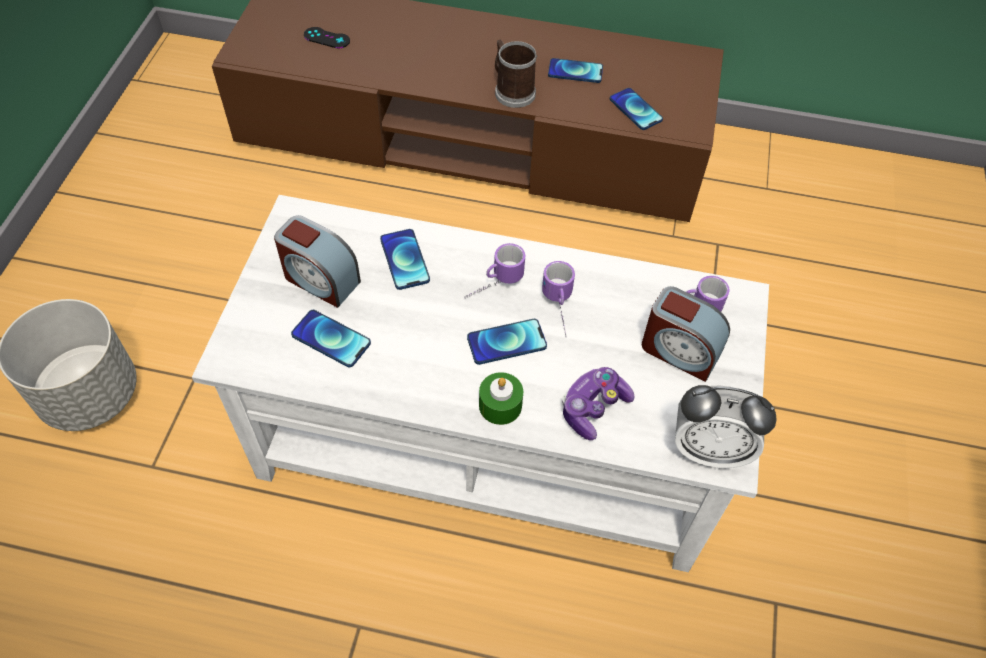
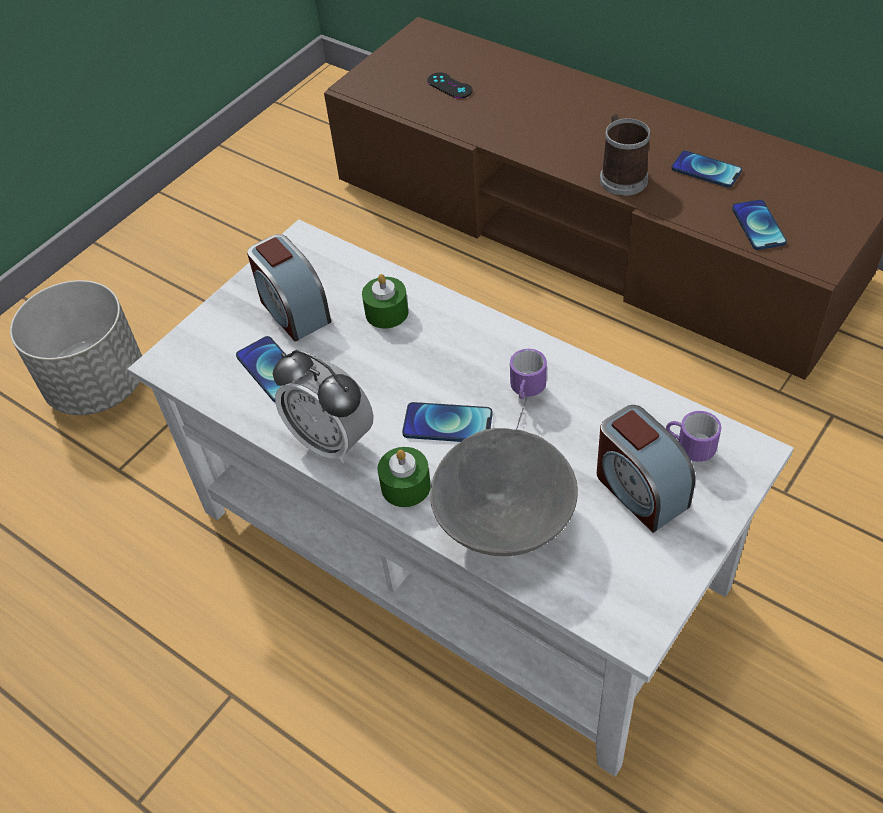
camera: 30 degrees right, 5 degrees down
phone [380,229,430,290] -> green candle [362,274,409,329]
mug [465,243,525,298] -> none
game controller [562,367,634,440] -> grey bowl [430,428,578,556]
alarm clock [675,385,777,468] -> alarm clock moved to [273,350,374,464]

